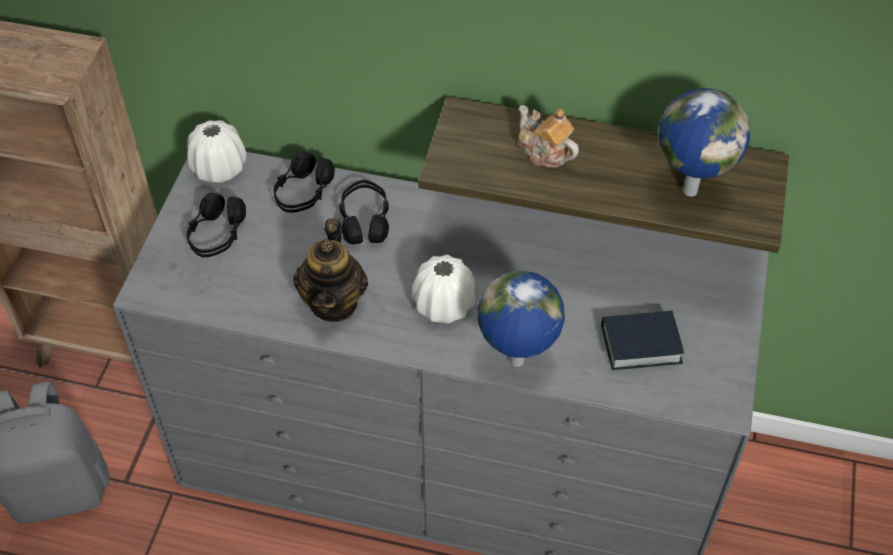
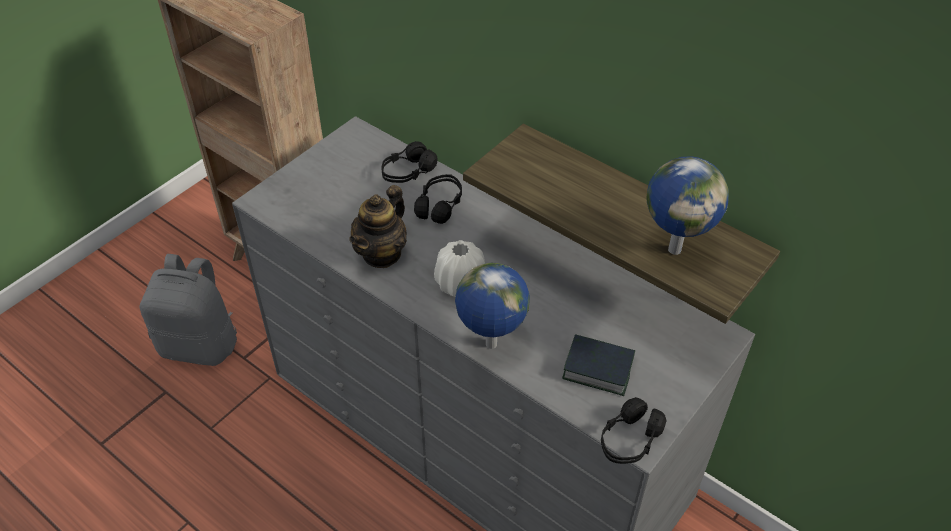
camera: 25 degrees right, 5 degrees down
black headphones [186,193,246,257] -> black headphones moved to [601,397,666,464]
white vase [187,120,247,183] -> none
teapot [518,105,579,168] -> none

